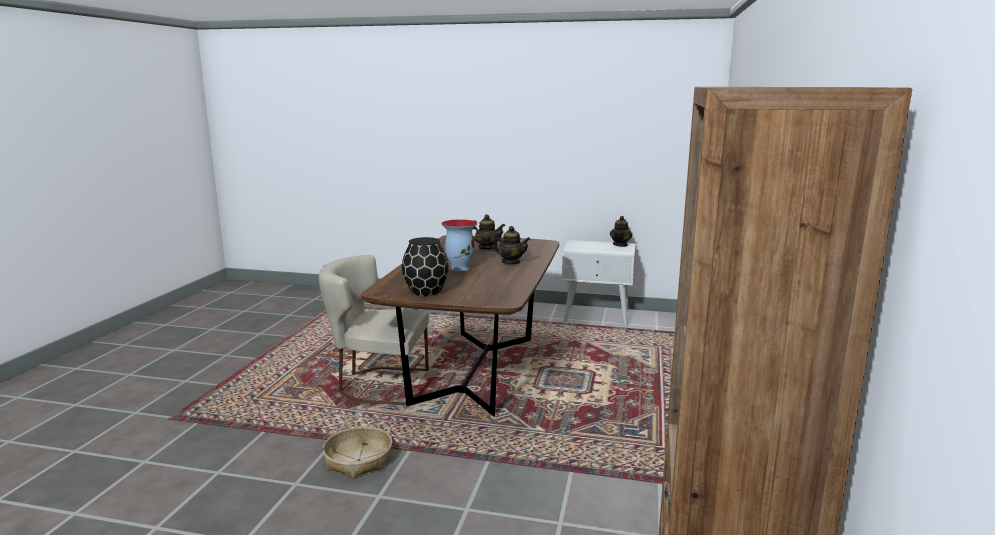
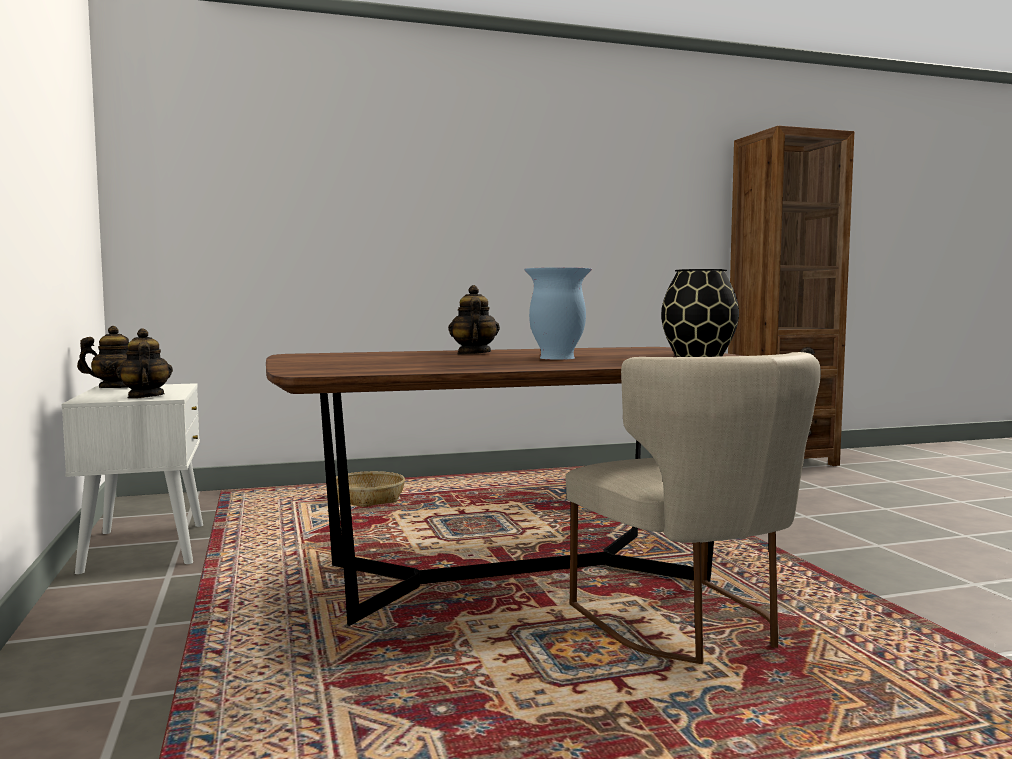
camera: 120 degrees left, 10 degrees down
basket [323,427,392,479] -> basket moved to [336,471,405,507]
teapot [473,214,505,249] -> teapot moved to [116,328,173,398]

